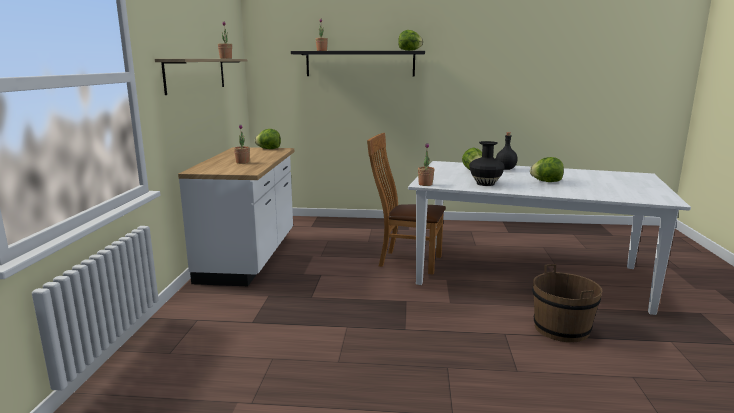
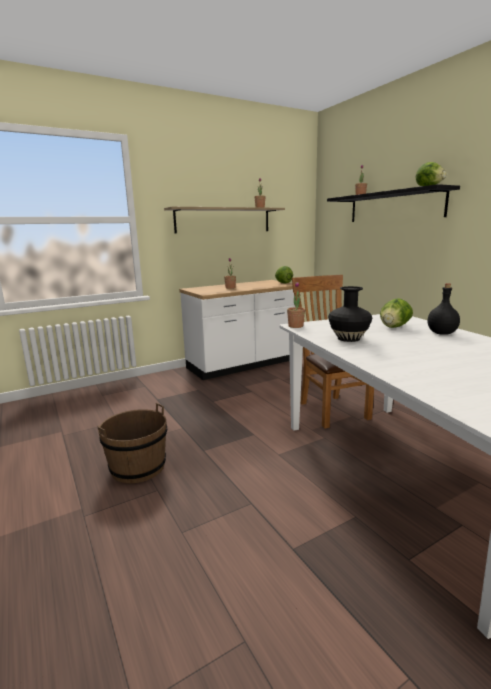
camera: 55 degrees right, 0 degrees up
lettuce [530,157,564,182] -> none
brown bucket [532,264,602,342] -> brown bucket moved to [97,403,167,483]

